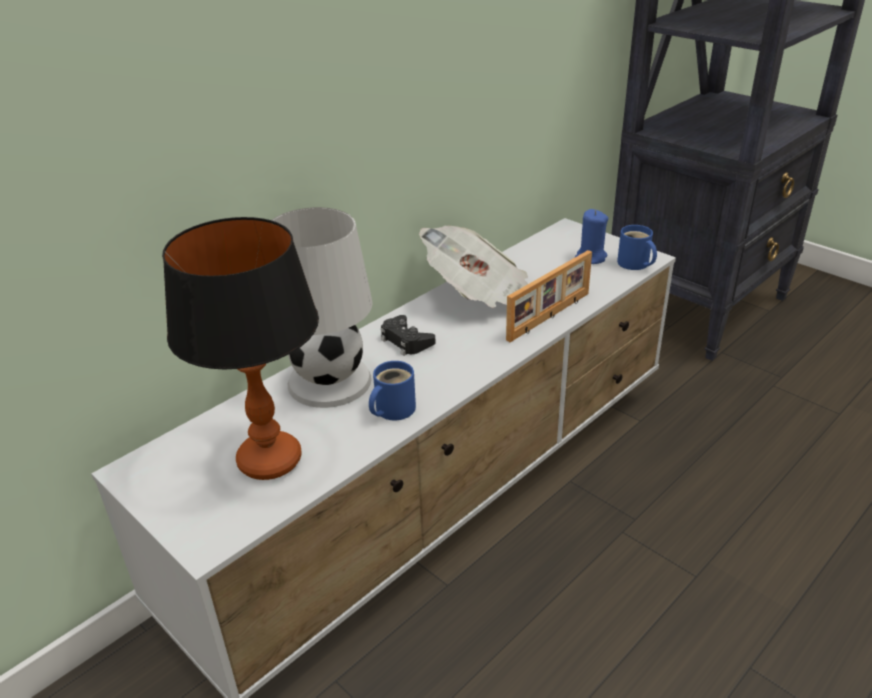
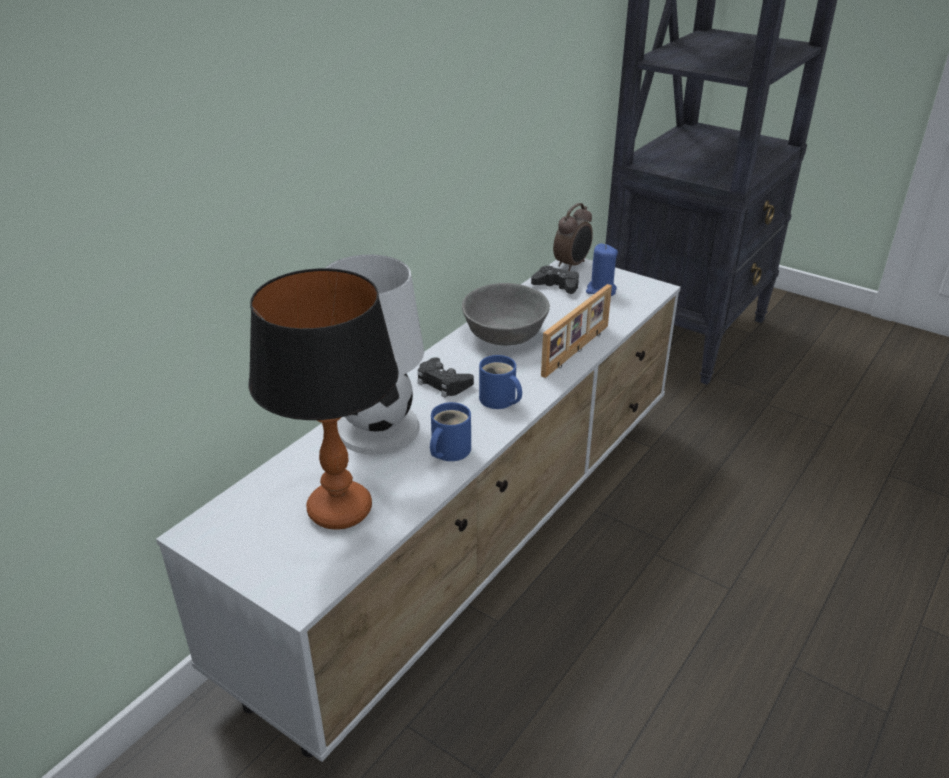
camera: 10 degrees left, 0 degrees up
newspaper [419,226,528,308] -> grey bowl [462,283,550,345]
blue mug [617,225,657,270] -> blue mug moved to [479,355,522,409]
none -> black game controller [531,265,579,294]
none -> alarm clock [553,203,593,271]

